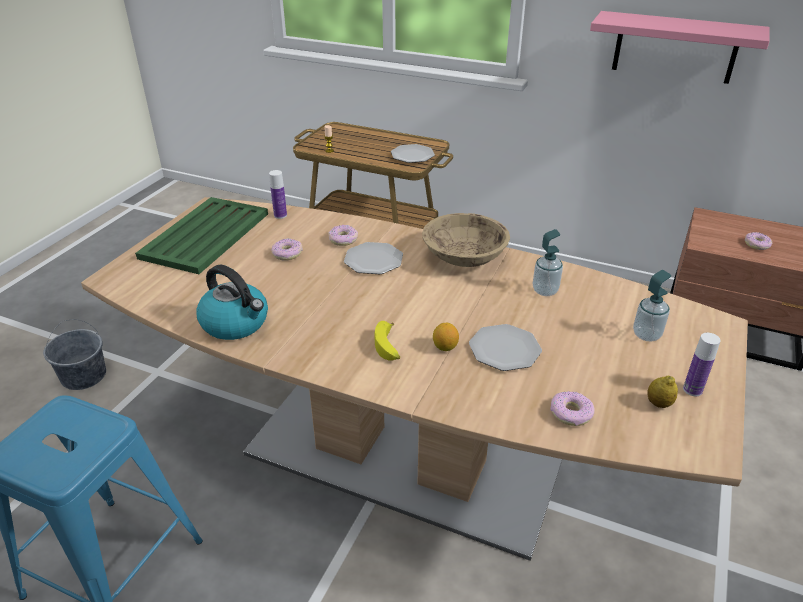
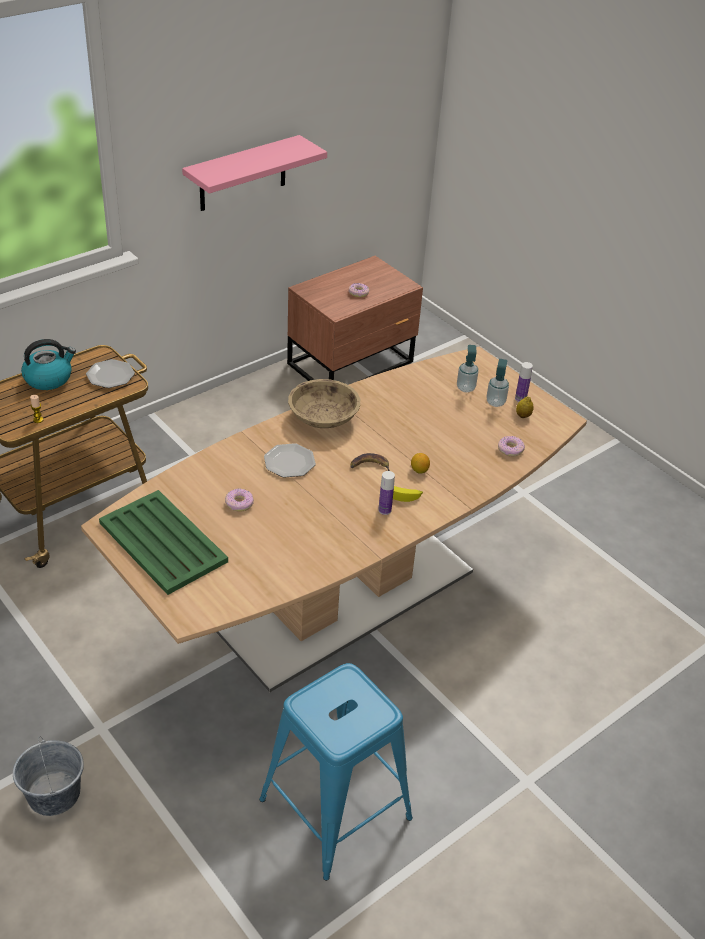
camera: 65 degrees left, 5 degrees up
kettle [196,265,268,340] -> kettle moved to [21,339,76,390]
bottle [269,170,287,219] -> bottle moved to [378,471,395,515]
donut [328,225,358,246] -> none
plate [469,324,542,371] -> none
soap dispenser [533,229,563,296] -> soap dispenser moved to [486,359,509,407]
none -> banana [350,453,390,471]

